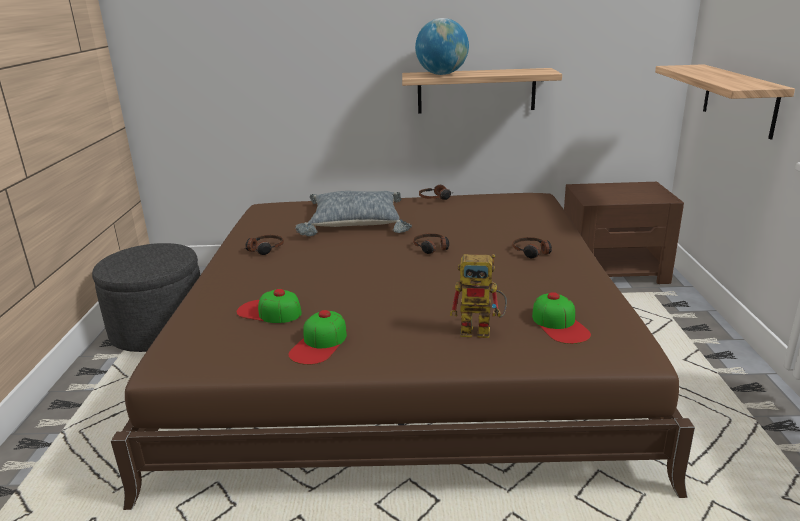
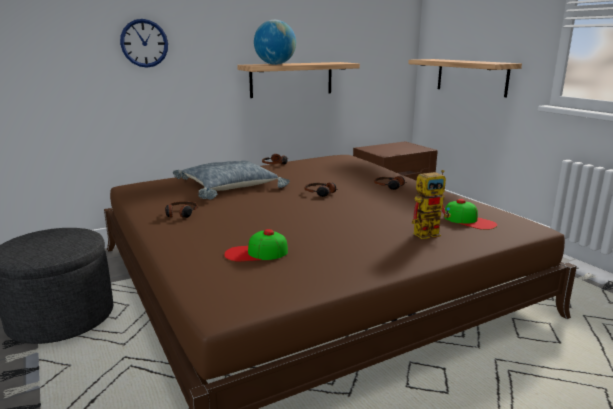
camera: 30 degrees left, 5 degrees down
cap [288,310,347,365] -> none
none -> wall clock [120,19,168,68]

